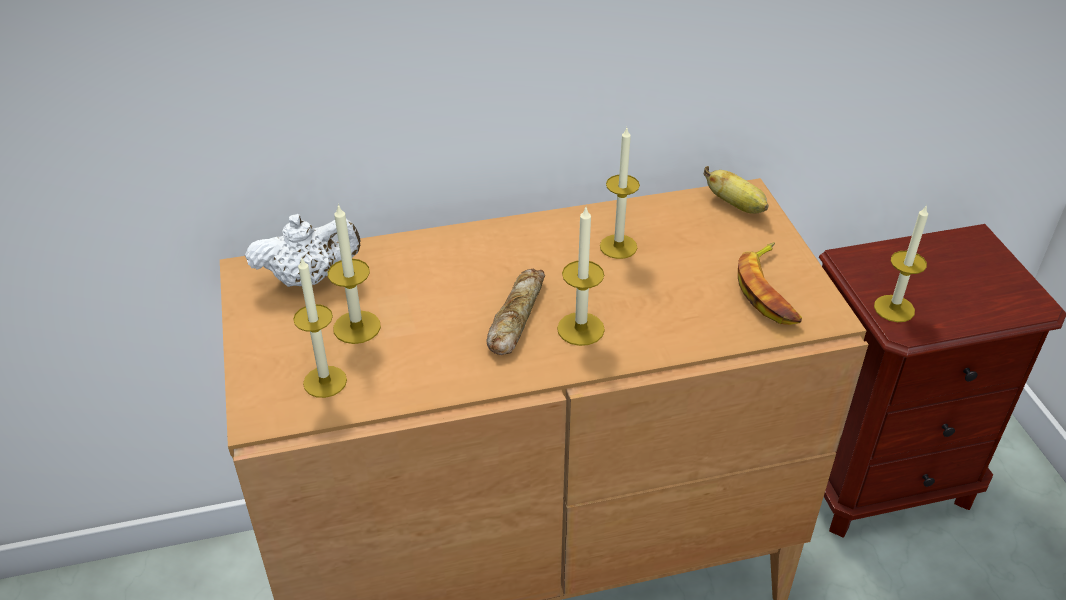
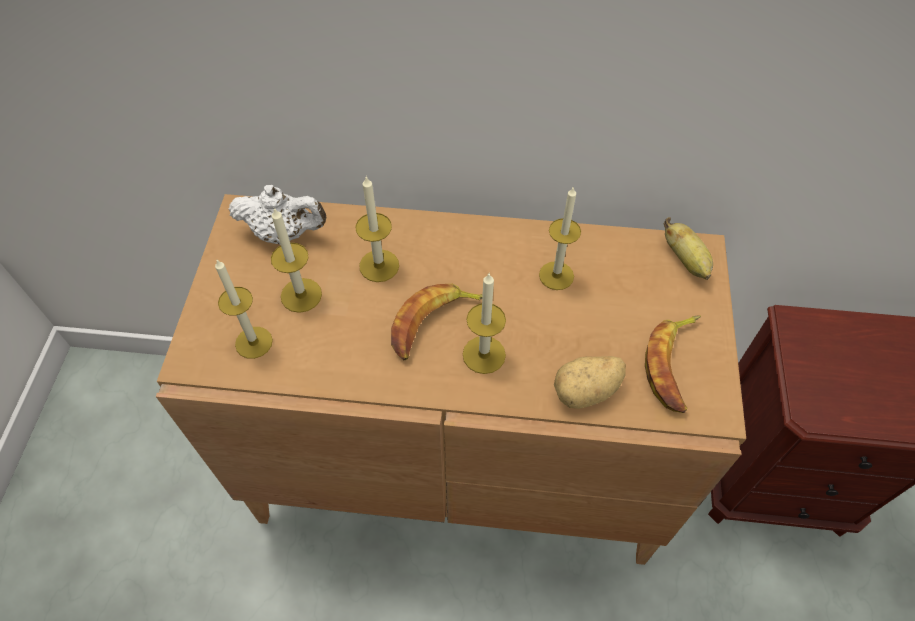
camera: 20 degrees right, 15 degrees up
bread [487,269,545,355] -> banana [391,284,483,360]
candle [874,204,928,322] -> candle moved to [356,175,399,282]
none -> potato [554,356,626,409]

